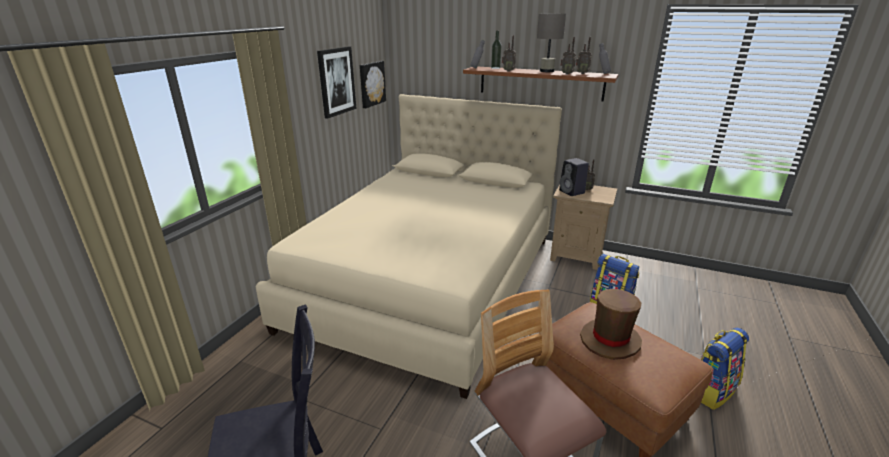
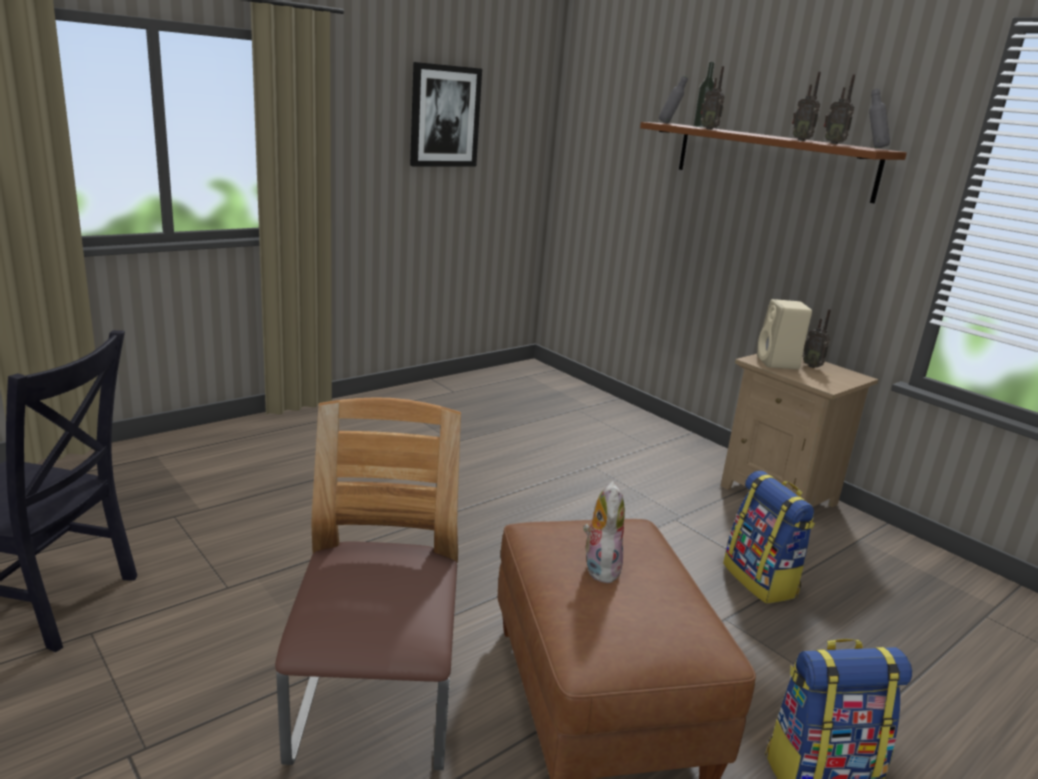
camera: 25 degrees right, 5 degrees down
beige bed [255,94,562,399] -> none
picture [360,61,386,108] -> none
grey table lamp [537,13,566,72] -> none
black speaker [559,158,589,196] -> beige speaker [757,299,812,369]
brown hat [580,289,642,360] -> plush toy [583,481,625,583]

